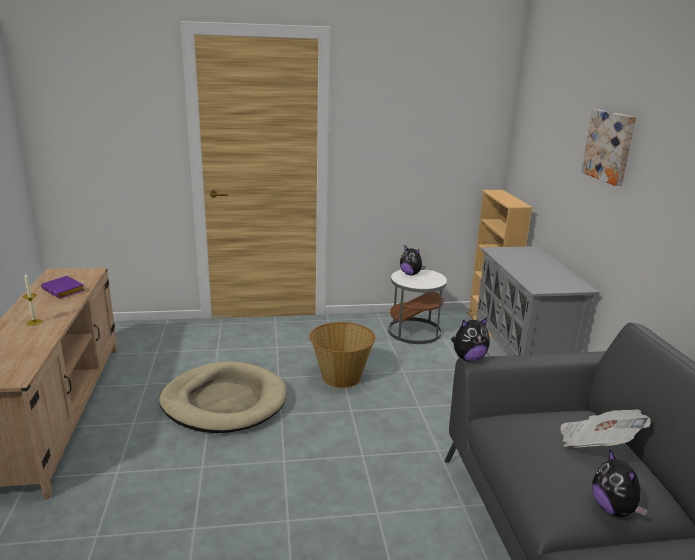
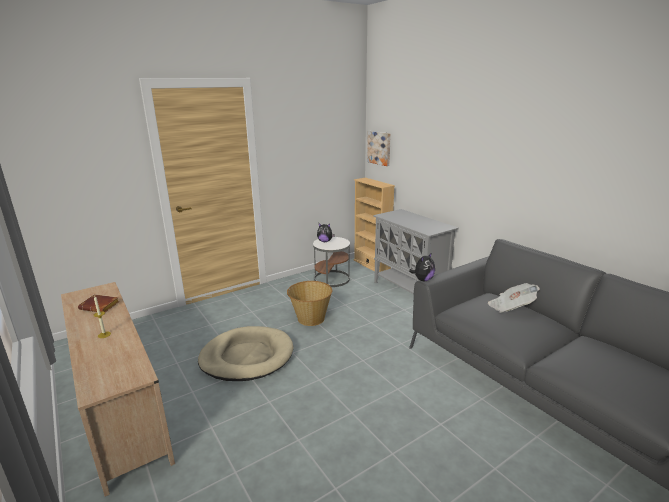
camera: 25 degrees left, 0 degrees up
purple book [41,276,85,299] -> brown book [78,294,119,312]
picture [581,110,636,186] -> picture moved to [367,131,391,166]
plush toy [592,450,648,517] -> none

